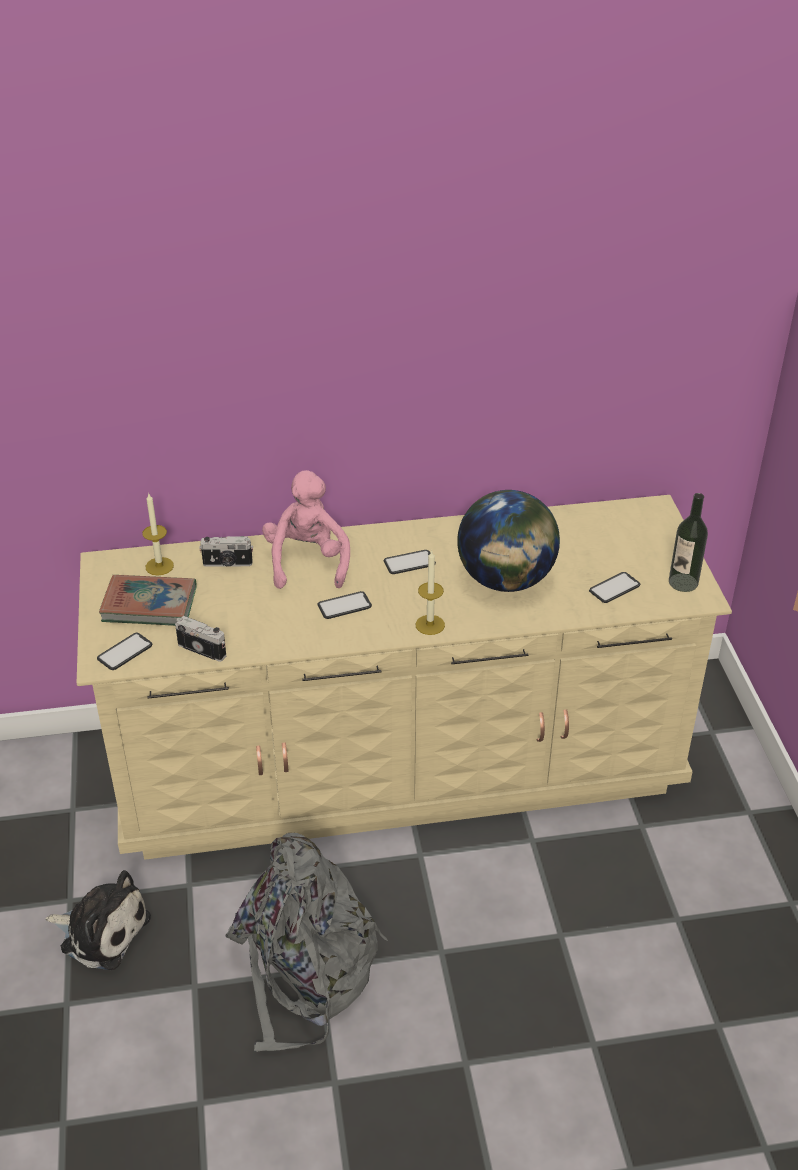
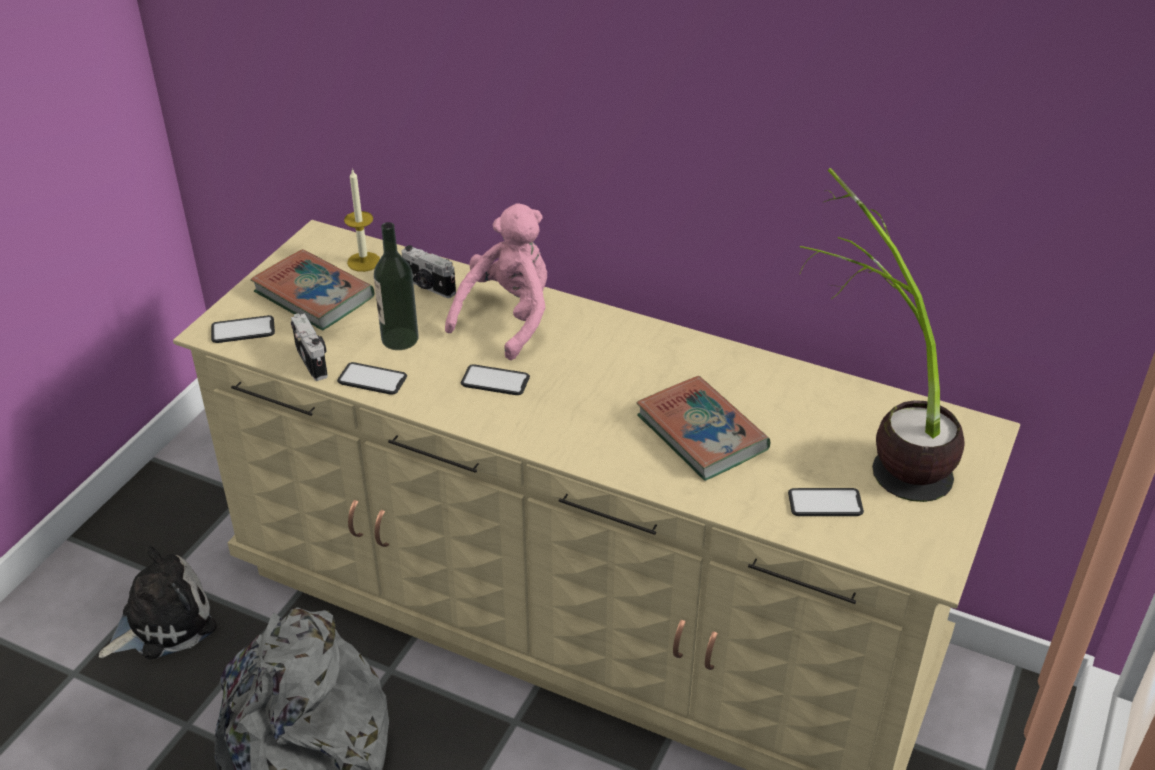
camera: 35 degrees right, 0 degrees up
plush toy [46,870,151,970] -> plush toy turned 90 degrees counterclockwise [98,546,217,659]
phone [383,550,436,574] -> phone moved to [337,362,407,395]
candle [416,551,445,635] -> none
globe [457,490,560,592] -> book [637,376,771,481]
bottle [669,493,708,592] -> bottle moved to [374,222,418,350]
none -> potted plant [799,168,965,502]

